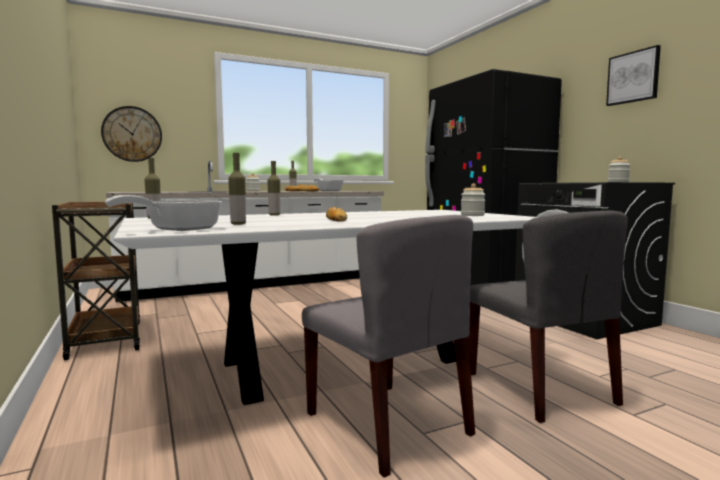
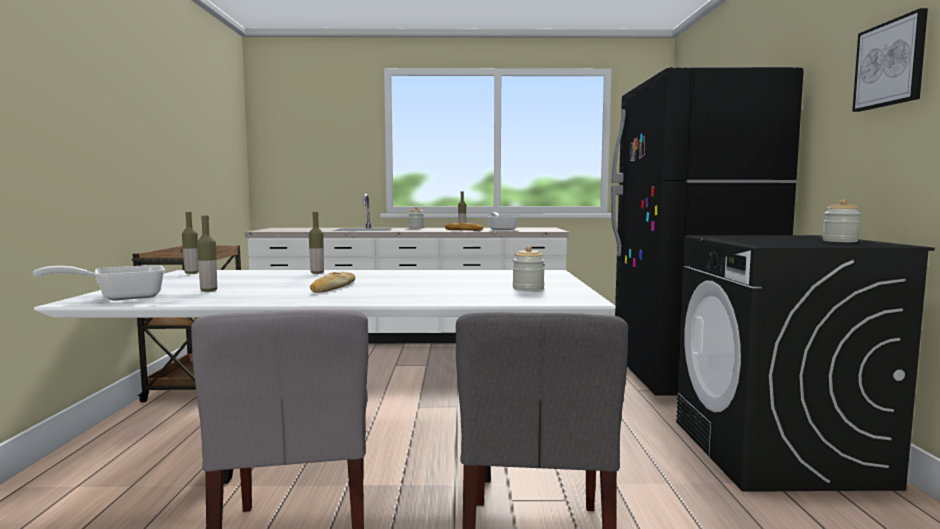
camera: 25 degrees right, 0 degrees up
wall clock [101,106,162,162] -> none

